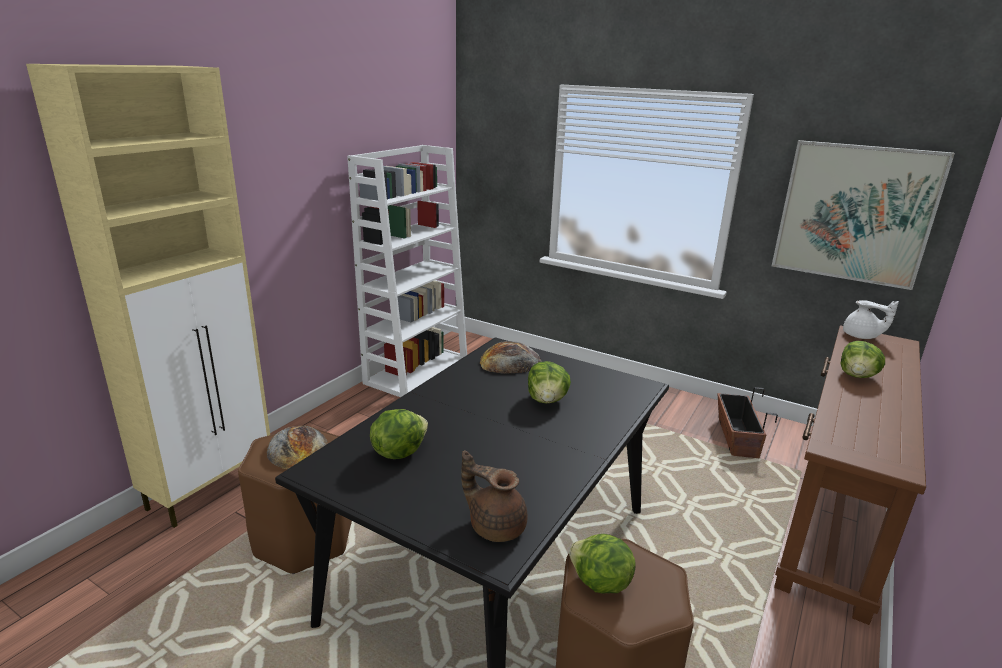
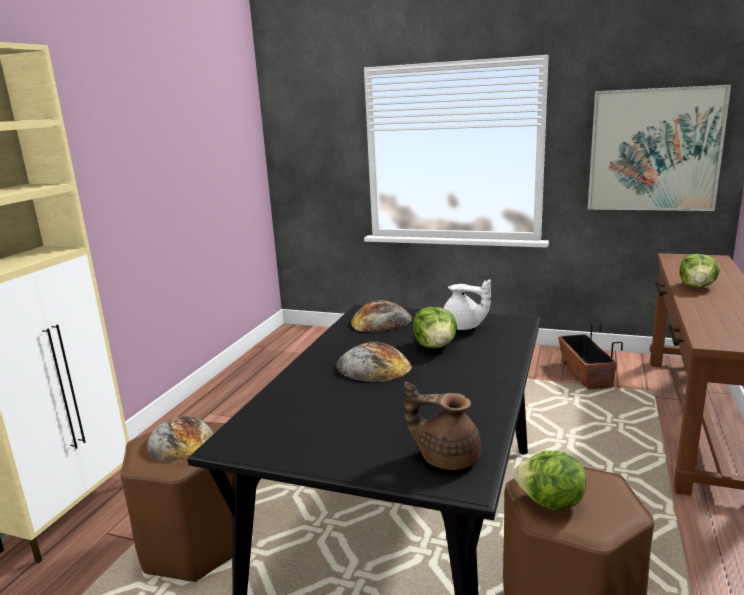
camera: 10 degrees left, 5 degrees down
white bookcase [347,145,467,397] -> none
lettuce [370,409,428,459] -> none
white teapot [843,300,899,339] -> white teapot moved to [443,279,491,330]
none -> bread [336,341,412,382]

